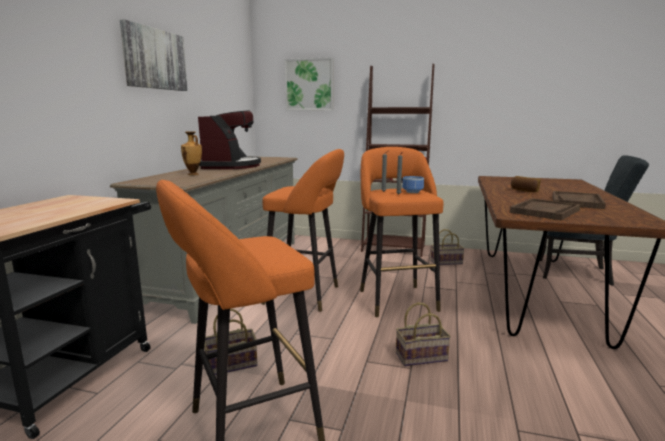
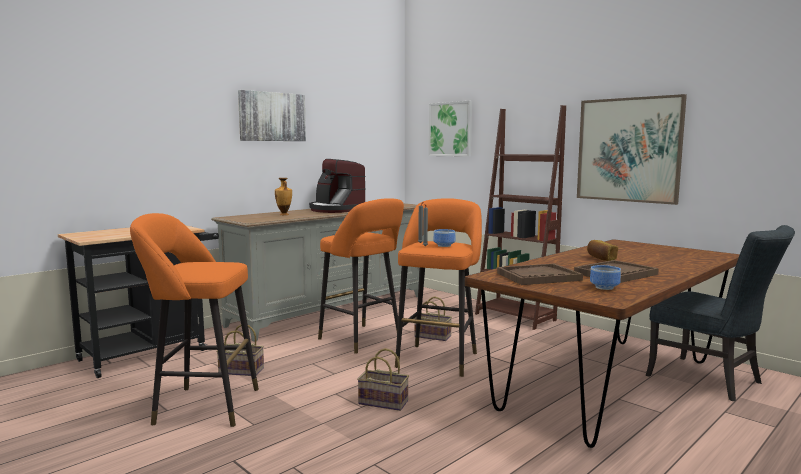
camera: 30 degrees right, 5 degrees down
coffee machine [198,110,261,169] -> coffee machine turned 105 degrees clockwise [309,159,366,213]
basket [431,229,465,265] -> basket moved to [414,297,452,341]
none -> picture [577,94,687,205]
none -> bowl [590,265,621,290]

